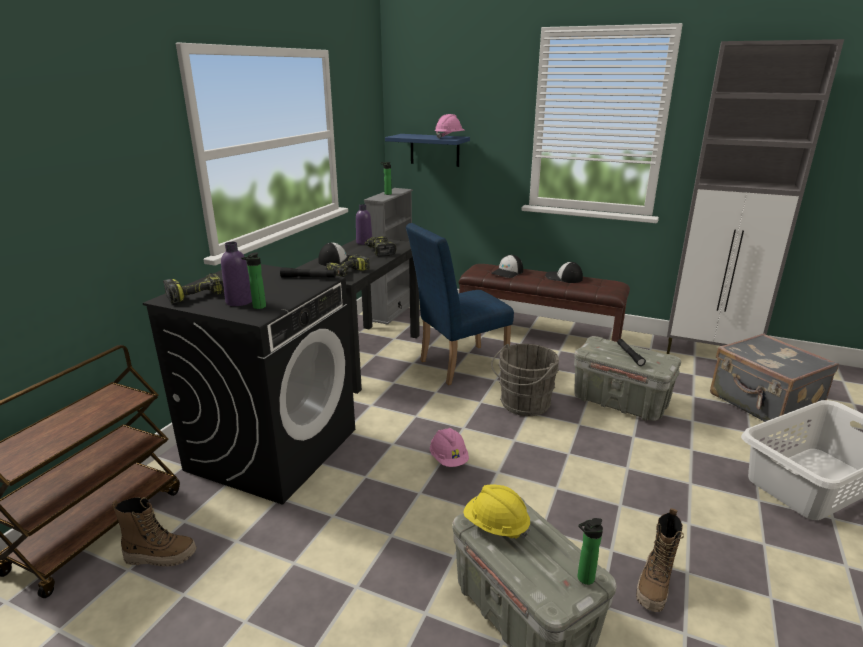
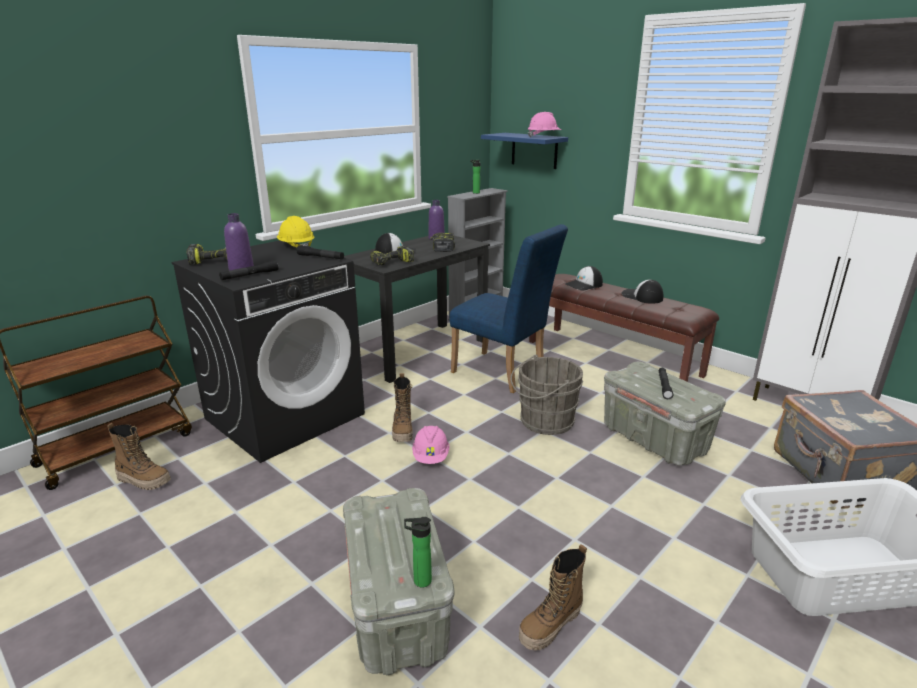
camera: 20 degrees right, 0 degrees up
bottle [241,252,266,309] -> black flashlight [219,260,278,280]
blue chair [406,223,514,385] -> blue chair turned 135 degrees counterclockwise [450,224,568,393]
yellow hard hat [463,485,530,539] -> yellow hard hat moved to [277,216,314,248]
none -> boot [392,373,413,442]

